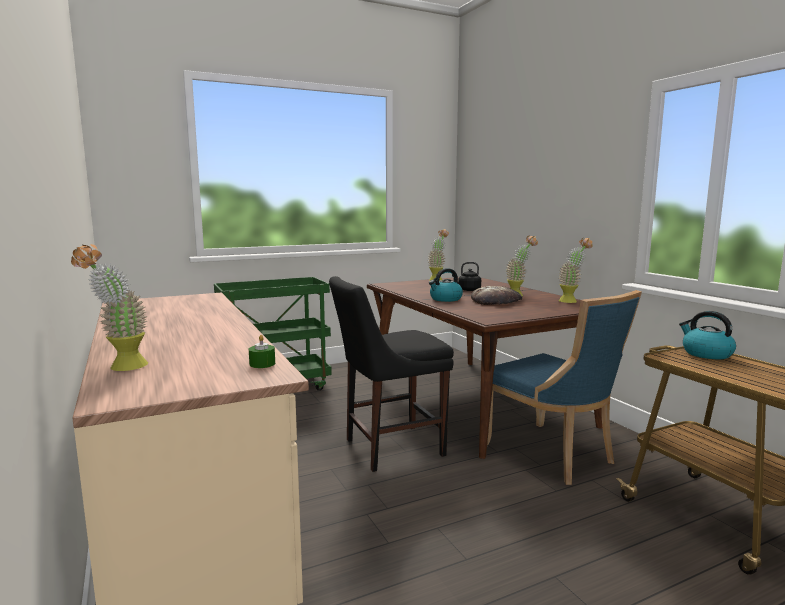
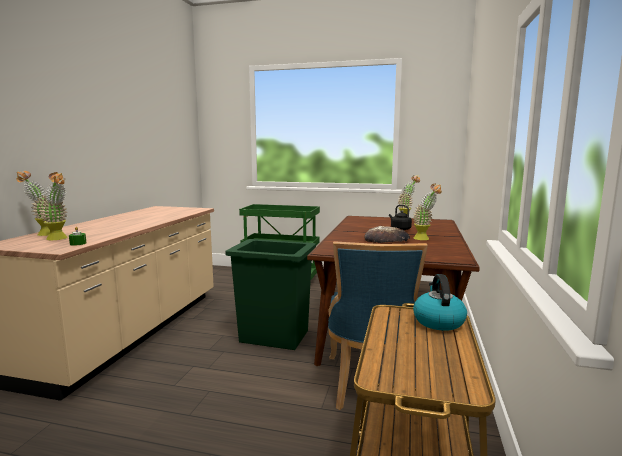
camera: 40 degrees right, 0 degrees up
black chair [329,276,454,472] -> green trash can [225,239,316,350]
kettle [429,268,463,302] -> none
potted plant [558,238,593,303] -> potted plant moved to [40,172,68,240]

